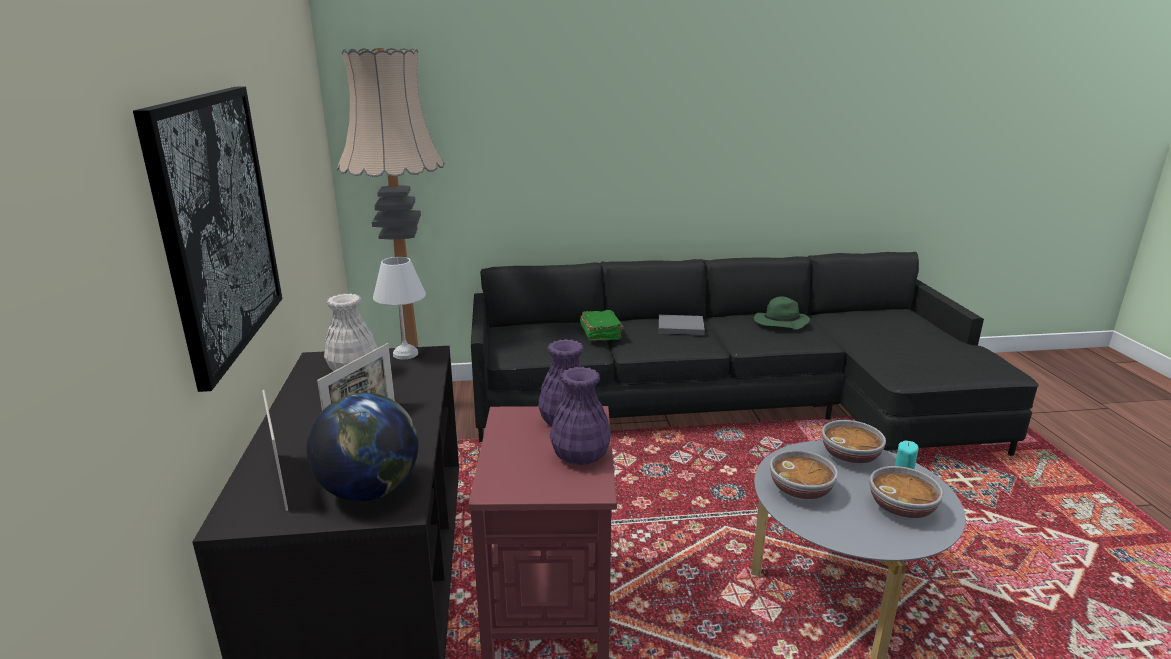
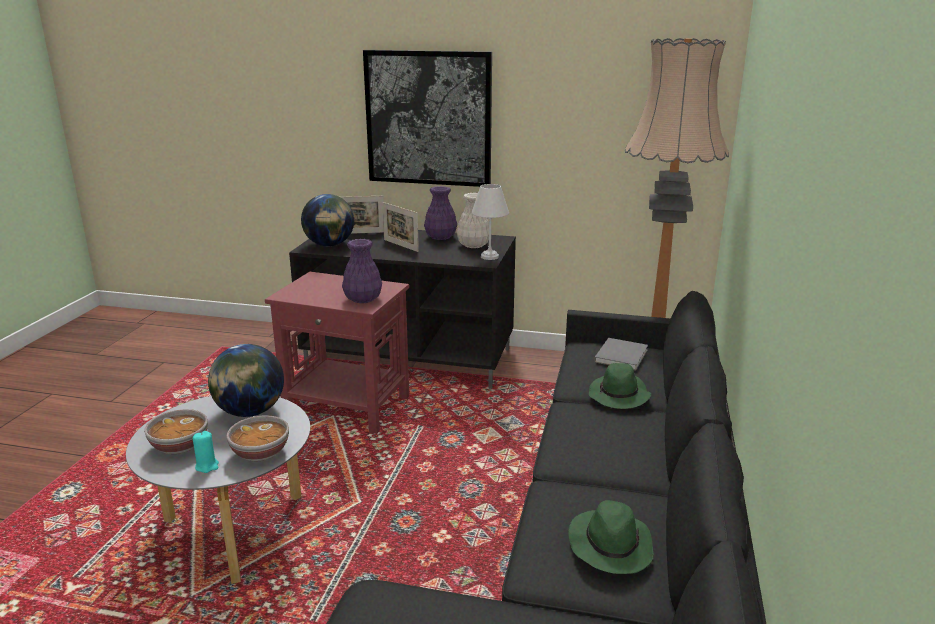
camera: 110 degrees right, 0 degrees up
purple vase [550,367,611,465] -> purple vase moved to [424,186,457,240]
green book [580,310,624,341] -> green hat [589,363,651,409]
grey book [659,315,705,335] -> grey book moved to [594,338,648,371]
bowl [770,450,838,501] -> globe [208,344,284,417]

